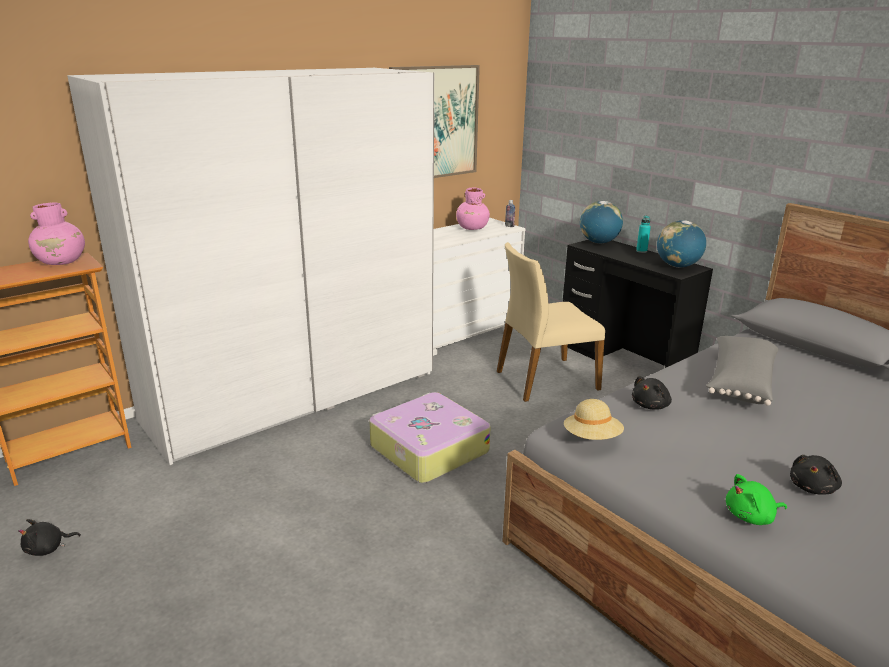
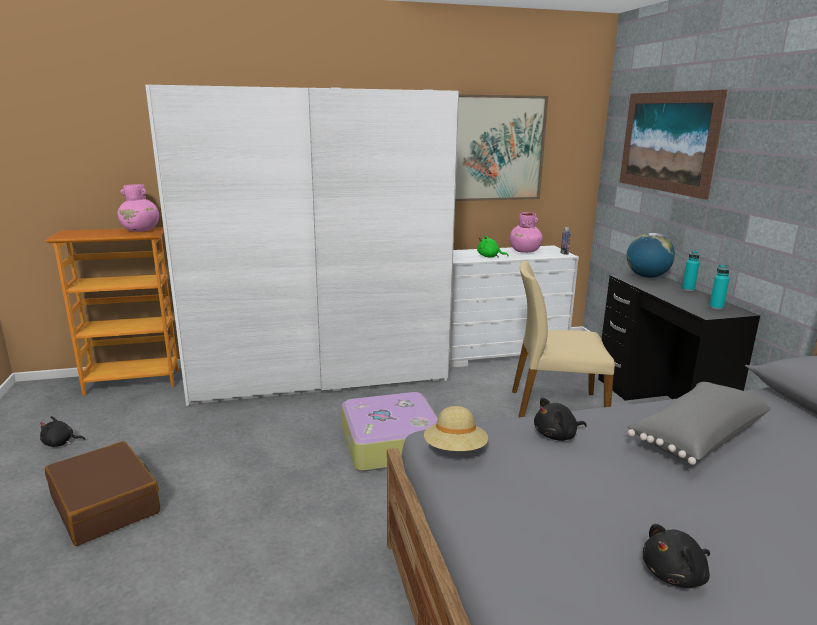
camera: 25 degrees right, 5 degrees down
globe [657,220,706,267] -> turquoise bottle [709,265,730,310]
green plush toy [726,474,787,525] -> green plush toy moved to [477,235,509,258]
none -> brown suitcase [45,441,160,546]
none -> picture [620,90,727,200]

